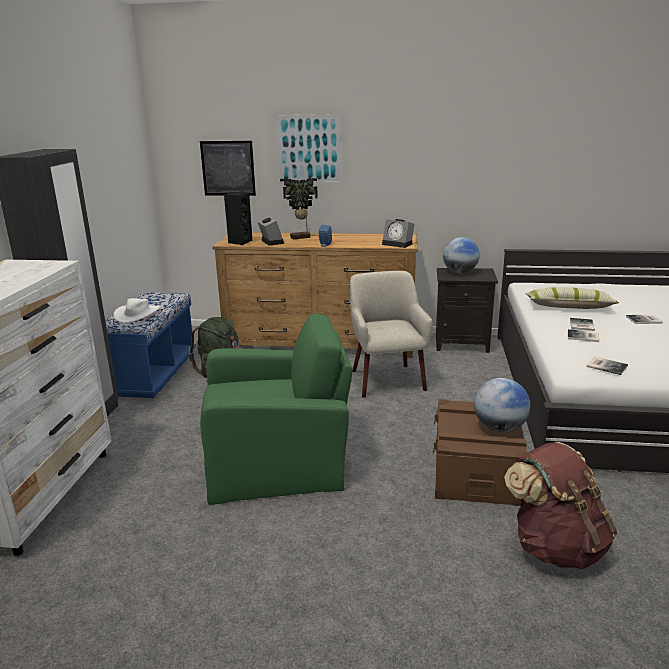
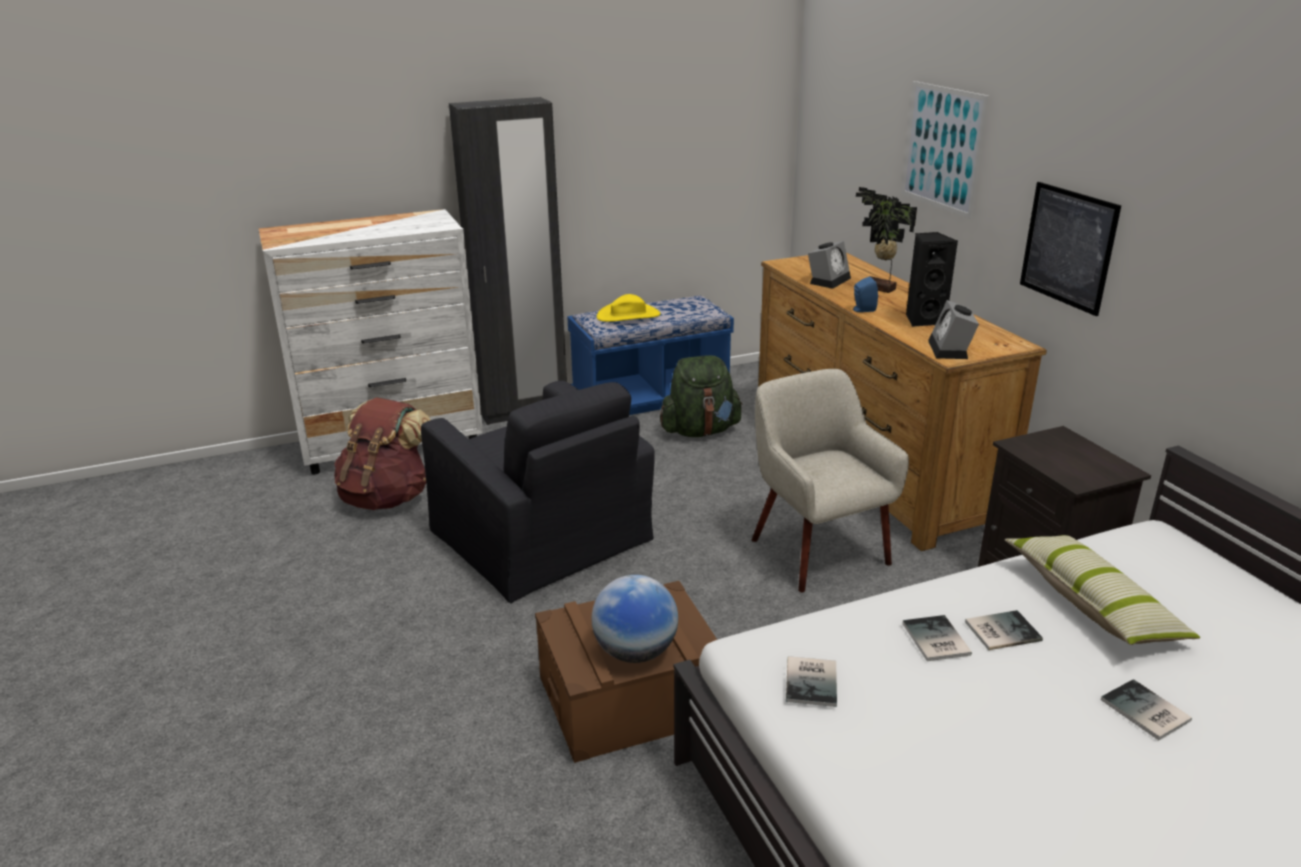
camera: 60 degrees right, 5 degrees up
white hat [113,298,160,323] -> yellow hat [597,294,660,322]
picture [200,141,256,196] -> picture moved to [1020,182,1121,316]
green armchair [200,314,352,505] -> black armchair [421,381,655,603]
black speaker [224,192,252,245] -> black speaker moved to [906,232,958,327]
beige armchair [350,271,433,398] -> beige armchair turned 75 degrees counterclockwise [752,369,909,592]
globe [443,237,480,273] -> none
brown backpack [504,442,617,569] -> brown backpack moved to [334,398,431,510]

